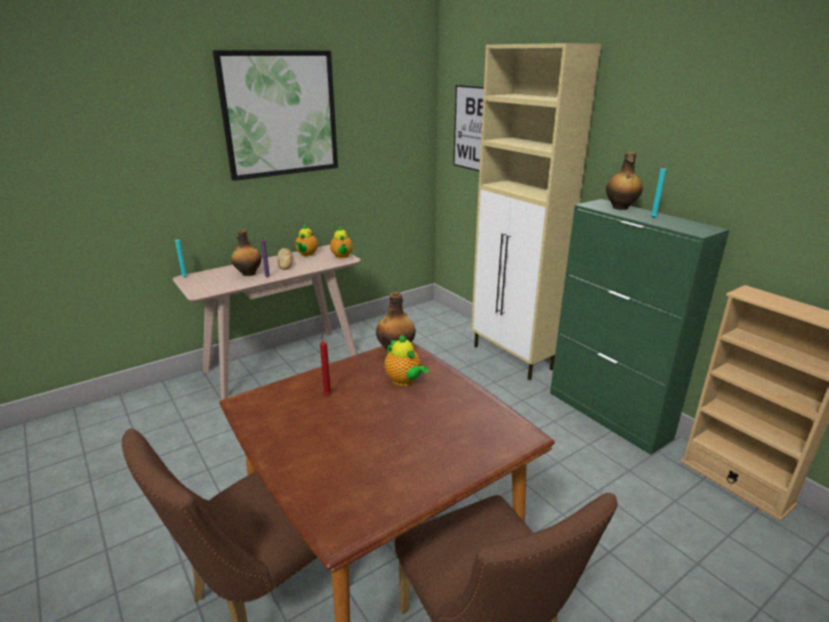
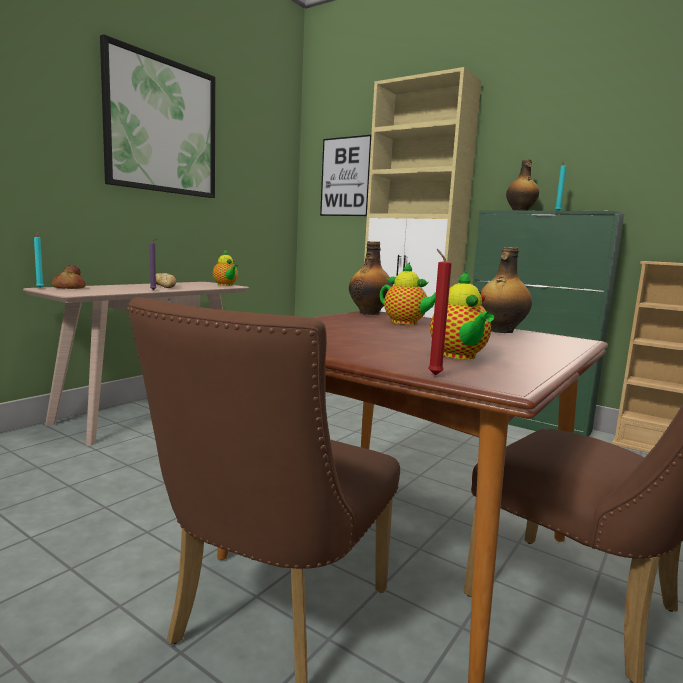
camera: 20 degrees left, 15 degrees down
bottle [231,229,262,276] -> bottle moved to [481,247,532,333]
teapot [295,224,318,257] -> teapot moved to [430,271,494,359]
red candle [320,334,332,396] -> red candle moved to [428,249,452,375]
none -> bread [52,265,86,289]

